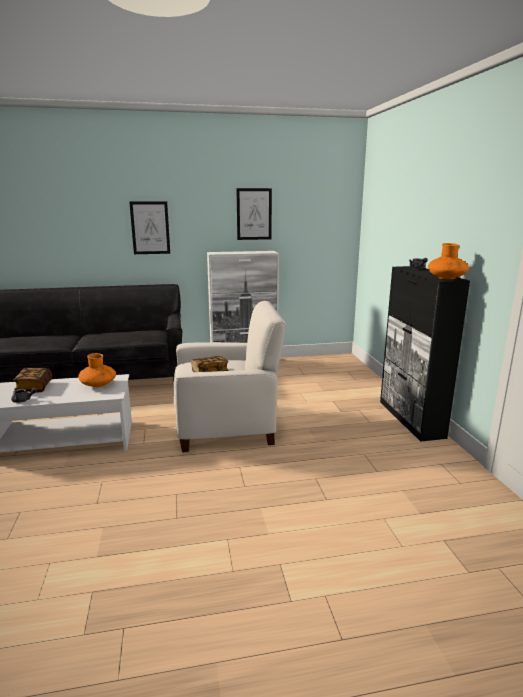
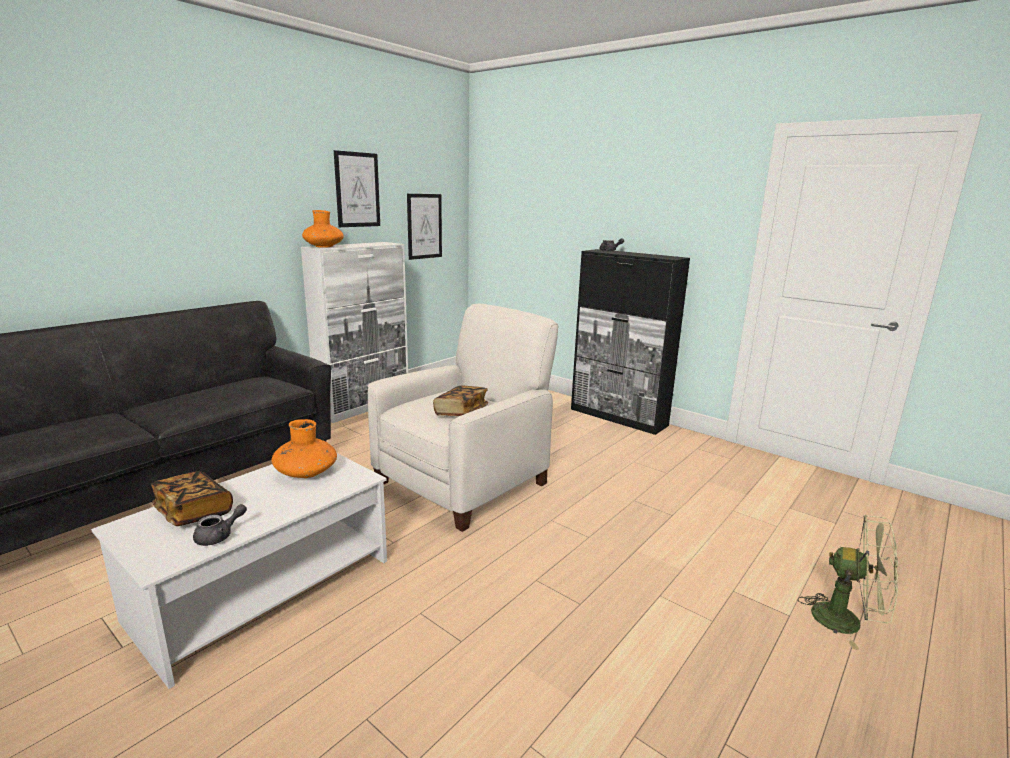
camera: 40 degrees left, 0 degrees up
picture [129,201,170,254] -> picture moved to [407,194,442,260]
orange vase [428,243,469,279] -> orange vase moved to [302,210,344,248]
none -> green fan [798,515,898,650]

